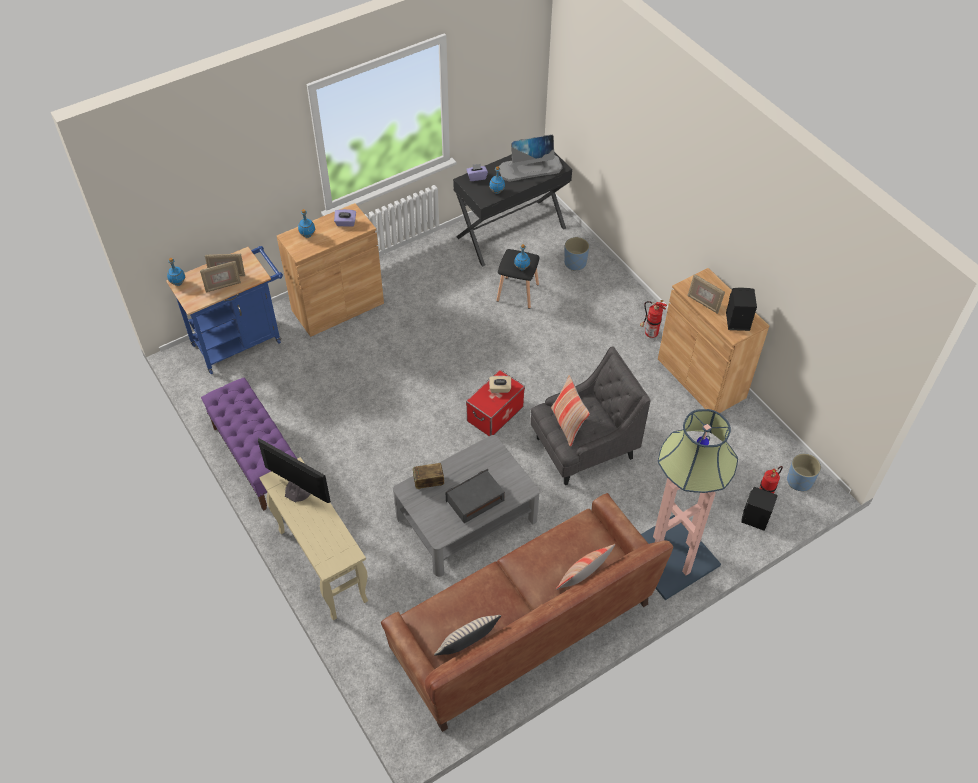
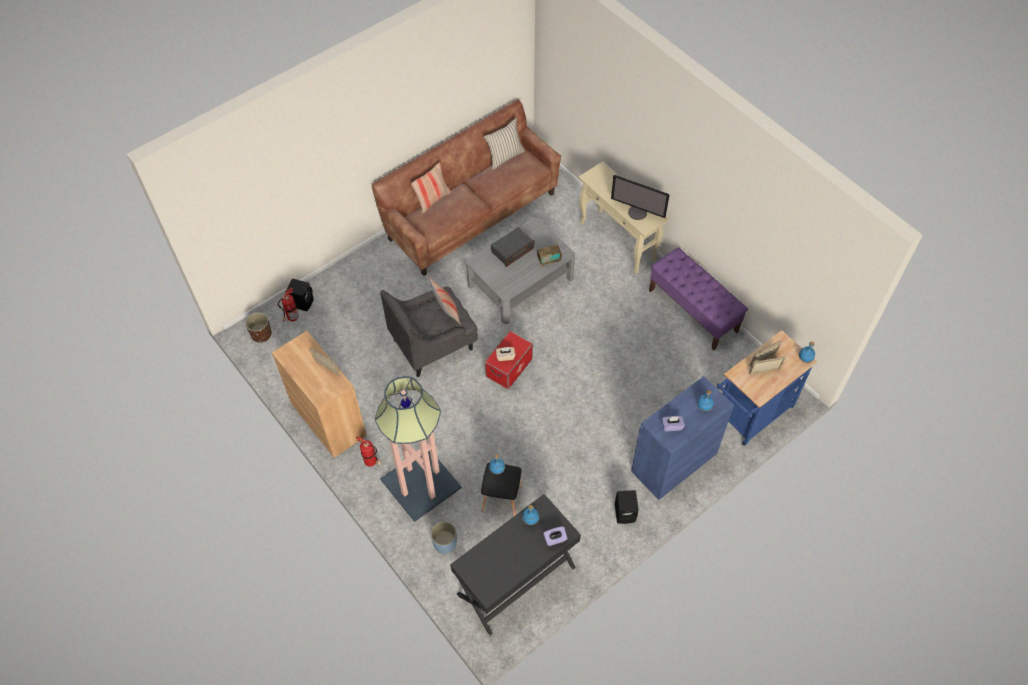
camera: 175 degrees right, 5 degrees up
brown cabinet [277,203,384,337] -> blue cabinet [631,376,734,500]
monitor [499,134,563,182] -> none
floor lamp [641,409,738,600] -> floor lamp moved to [375,376,462,522]
black speaker [726,288,757,331] -> black speaker moved to [615,490,639,524]
blue planter [787,453,821,491] -> brown planter [245,312,272,342]

